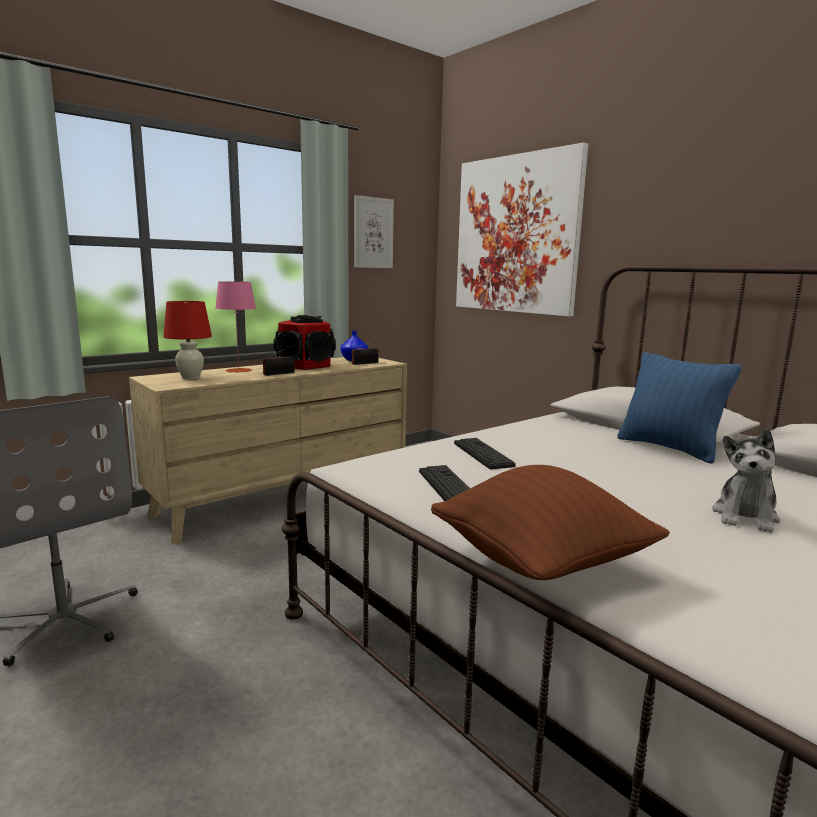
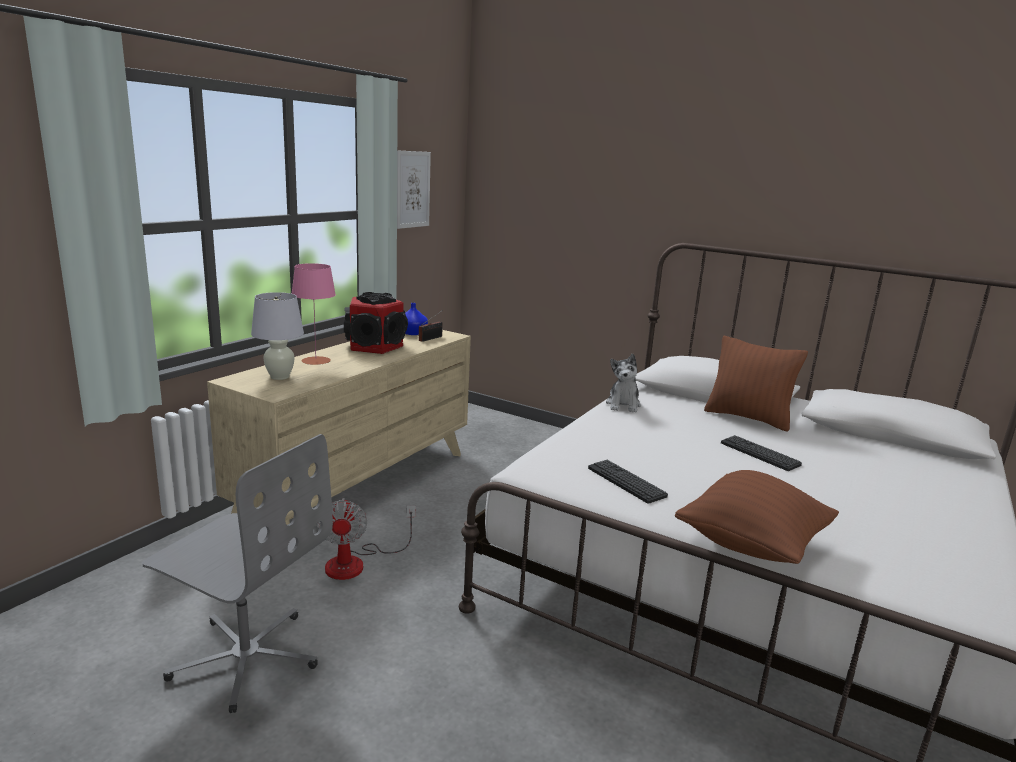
camera: 20 degrees left, 5 degrees up
red table lamp [163,301,212,379] -> white table lamp [251,292,304,380]
radio [263,344,296,376] -> none
keyboard [454,438,516,469] -> keyboard moved to [721,435,802,471]
picture [456,143,588,317] -> none
blue pillow [617,352,742,463] -> brown pillow [704,336,808,431]
plush toy [712,429,780,533] -> plush toy moved to [606,354,641,413]
none -> fan [316,498,416,580]

